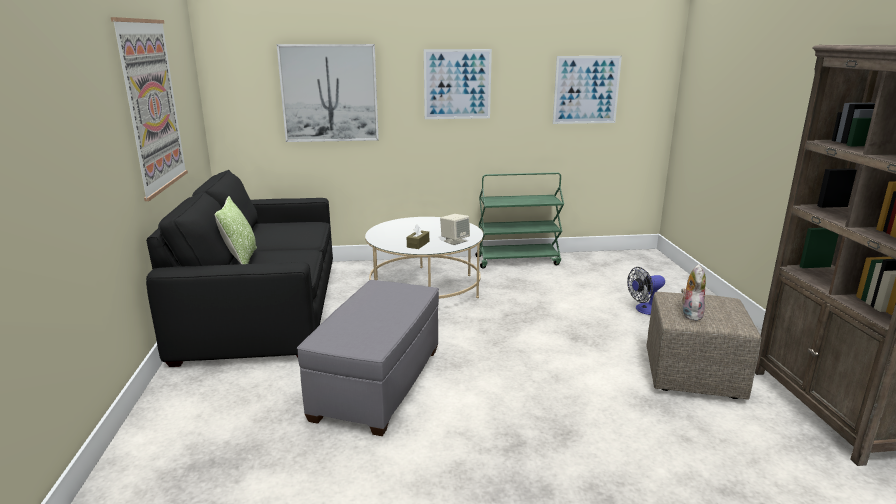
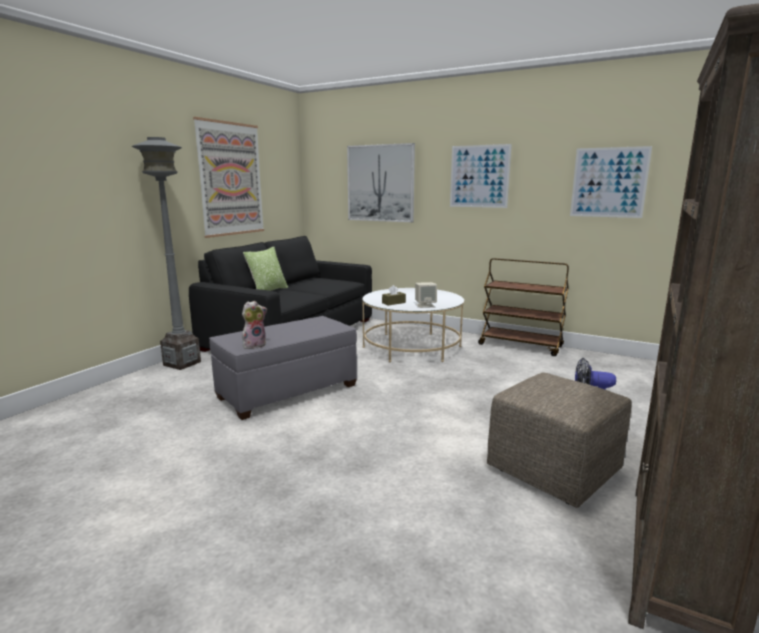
camera: 35 degrees right, 5 degrees down
green cart [475,172,564,269] -> brown cart [478,258,569,356]
plush toy [681,264,706,321] -> plush toy moved to [242,301,267,349]
none -> grey floor lamp [132,137,201,370]

